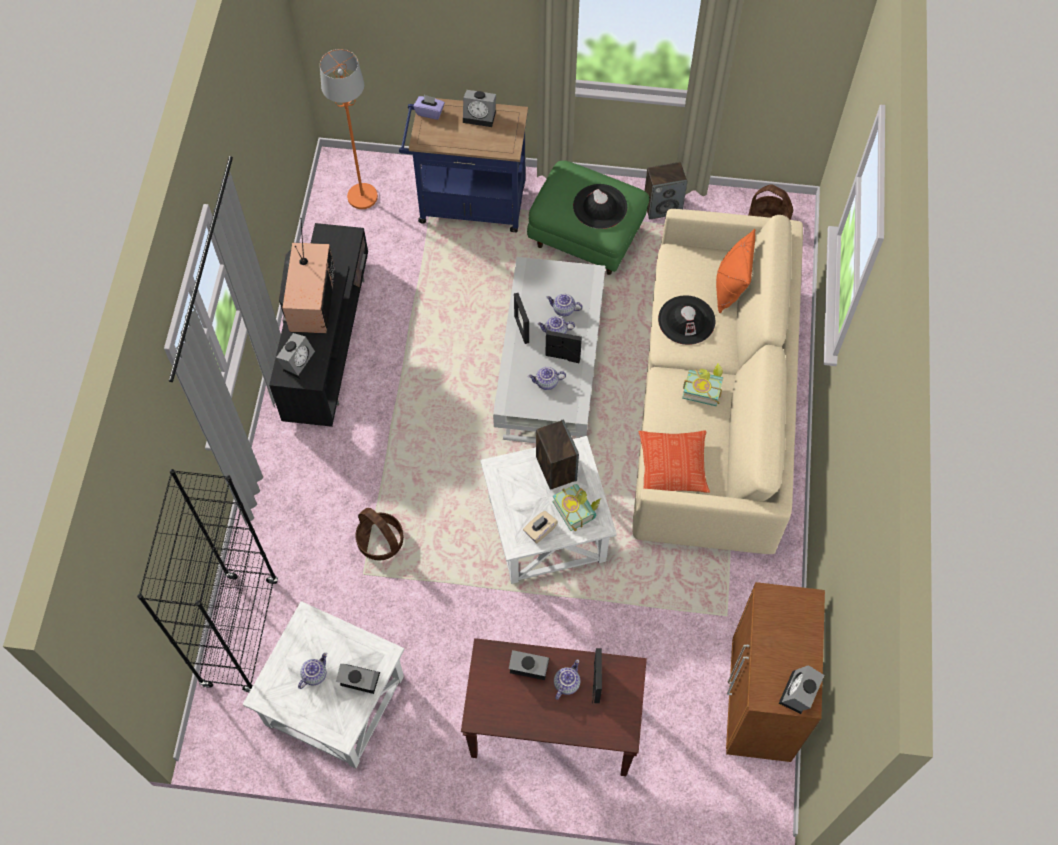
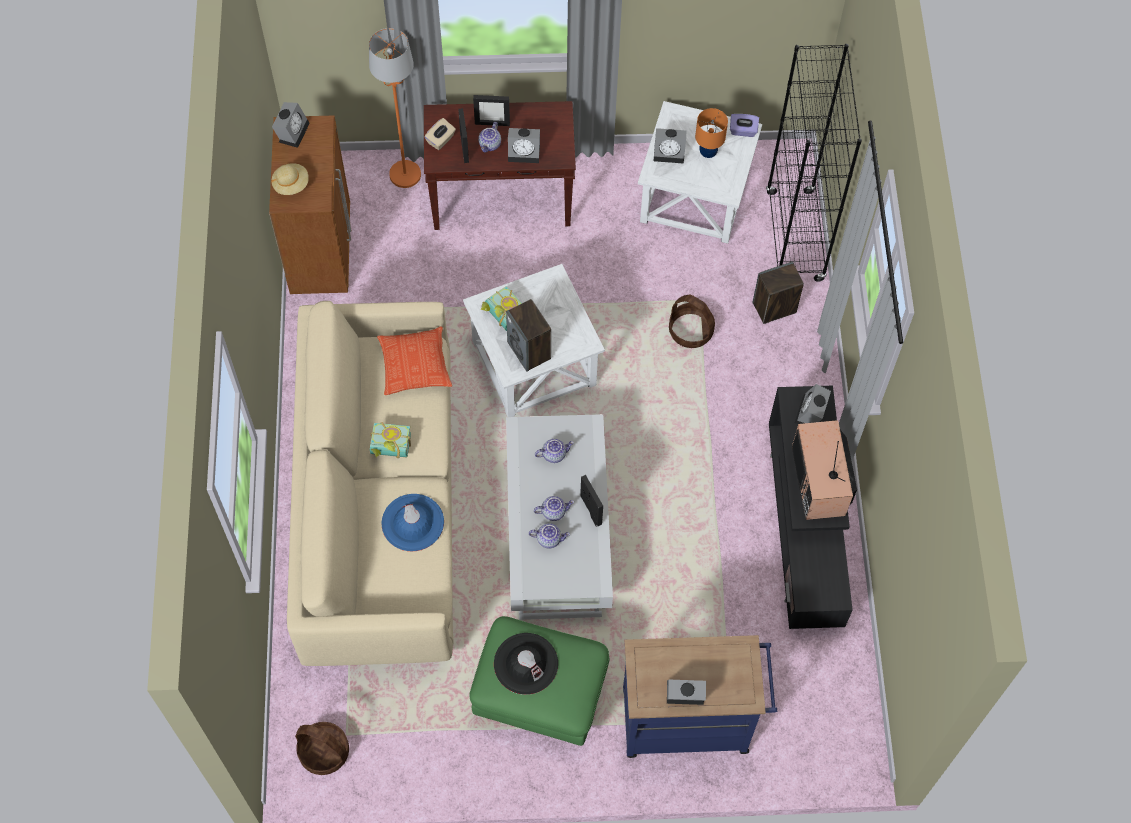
camera: 170 degrees right, 0 degrees up
teapot [298,653,327,689] -> orange table lamp [695,108,728,158]
orange floor lamp [320,49,378,209] -> orange floor lamp moved to [369,28,421,188]
purple tissue box [413,95,445,120] -> purple tissue box moved to [730,114,759,137]
beige tissue box [523,511,558,543] -> beige tissue box moved to [425,118,456,150]
picture frame [545,330,582,363] -> picture frame moved to [473,95,510,126]
speaker [645,162,687,219] -> speaker moved to [752,262,804,324]
black hat [658,295,715,345] -> blue hat [382,494,444,552]
orange pillow [716,229,755,313] -> none
none -> beige hat [271,163,309,195]

